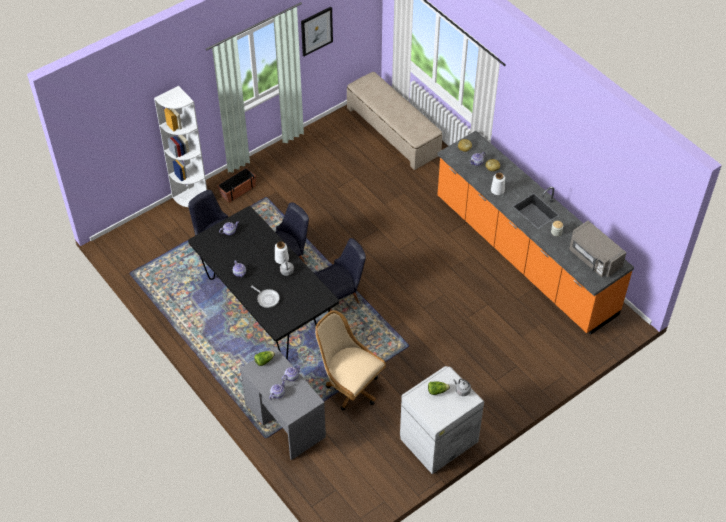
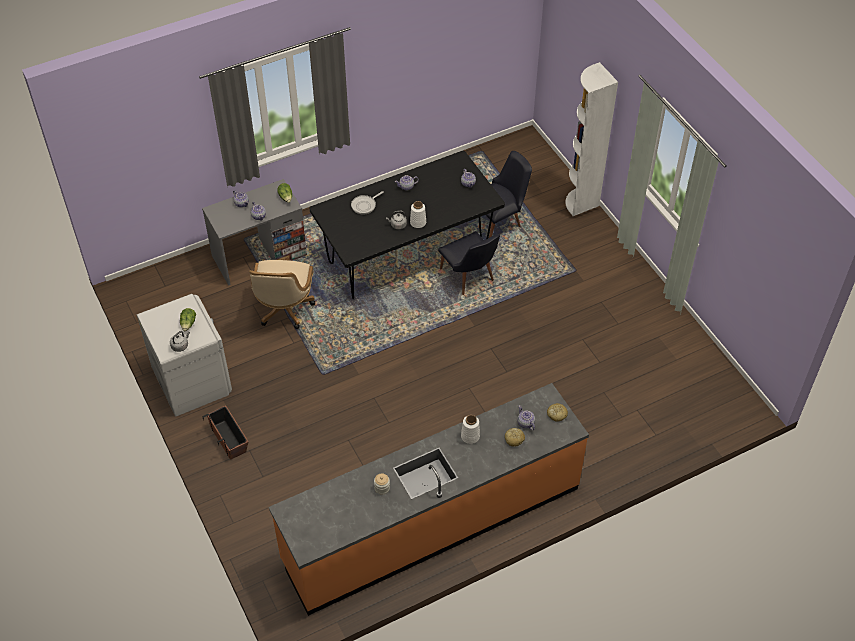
camera: 100 degrees right, 0 degrees up
planter [217,168,256,203] -> planter moved to [203,405,249,460]
picture [301,7,333,56] -> none
black chair [314,238,366,311] -> none
beige office chair [315,310,386,410] -> beige office chair turned 135 degrees clockwise [249,260,315,329]
beige bench [347,72,442,170] -> none
grey microwave [569,221,627,278] -> none

